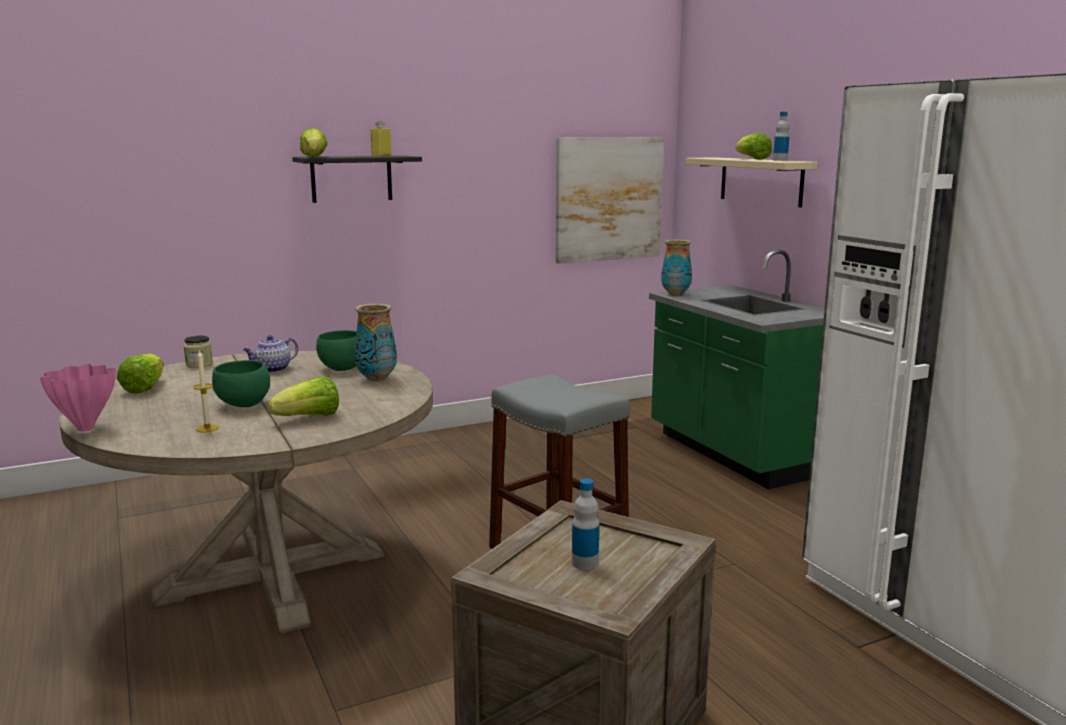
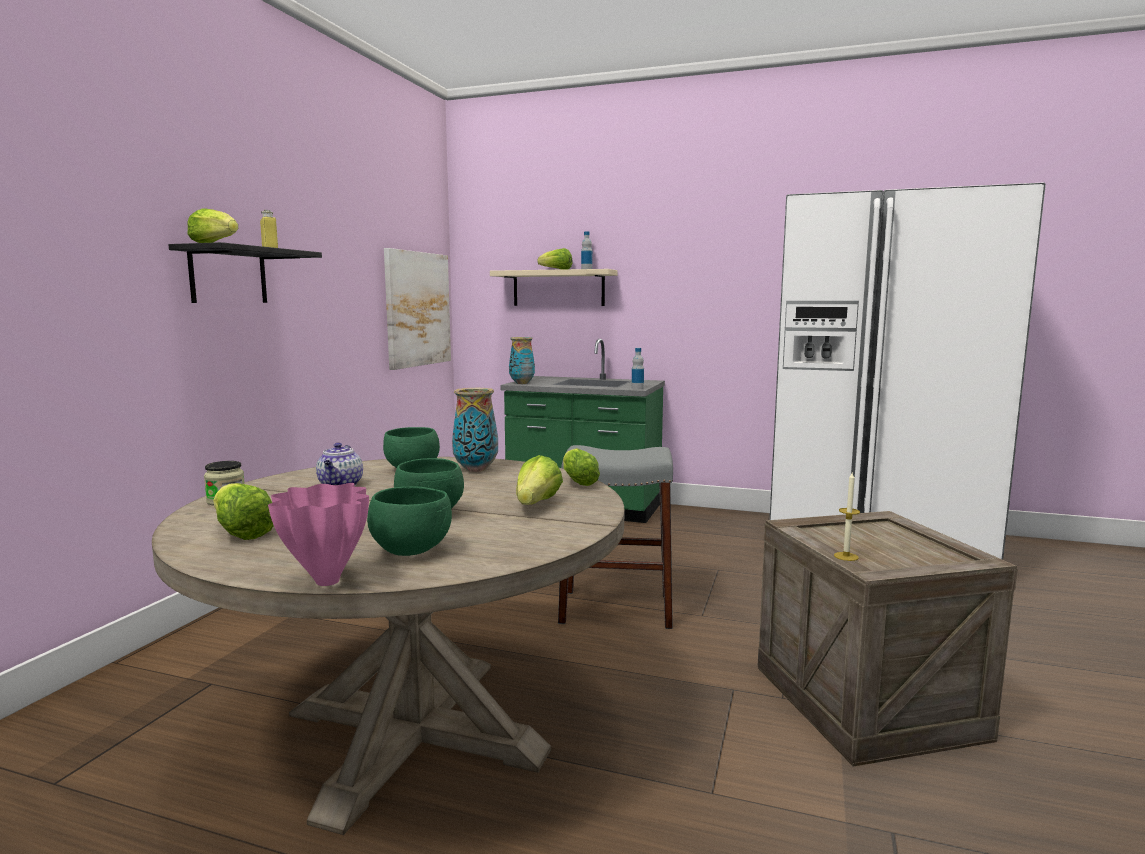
camera: 45 degrees left, 5 degrees down
candle [193,350,219,432] -> candle moved to [834,471,860,561]
bottle [572,478,599,570] -> bottle moved to [632,348,644,389]
none -> green bowl [367,487,452,556]
none -> lettuce [563,448,600,486]

